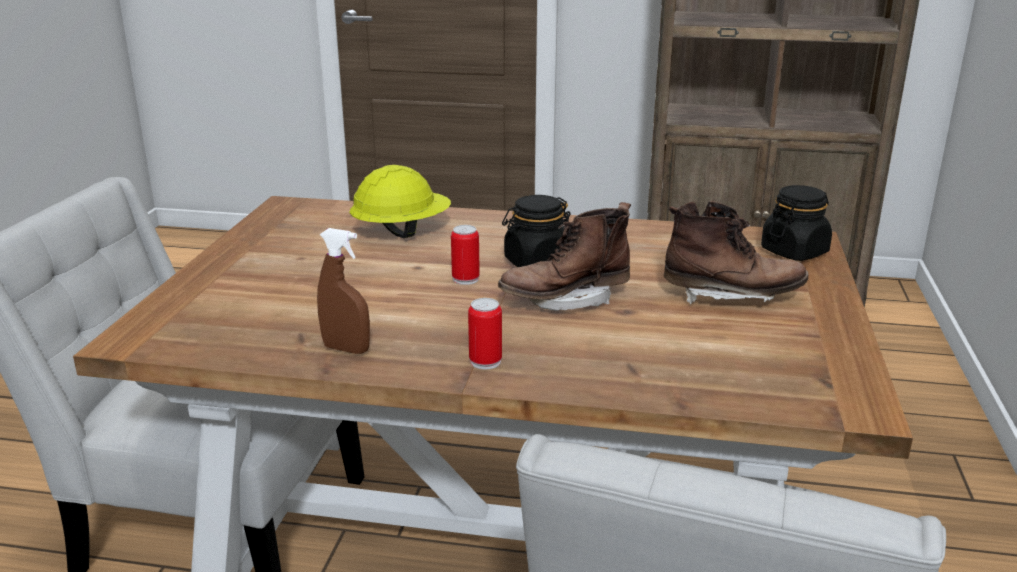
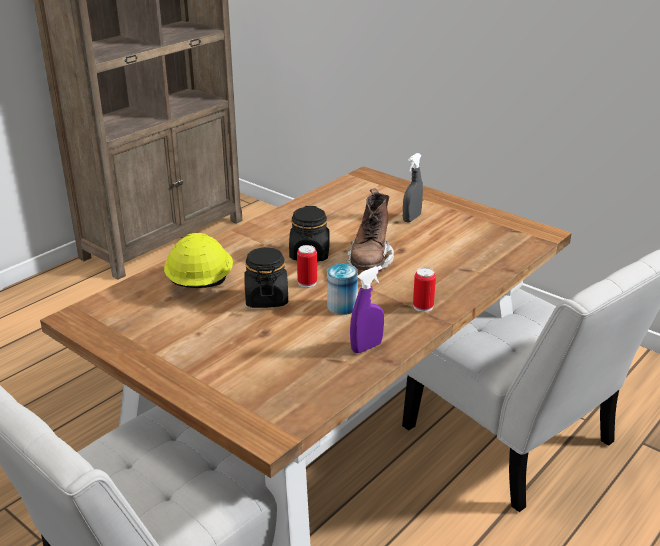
camera: 60 degrees left, 5 degrees up
brown spray bottle [317,228,370,354] -> purple spray bottle [350,266,384,353]
brown boot [664,201,808,304] -> grey spray bottle [403,153,423,223]
black jar [761,185,832,261] -> black jar moved to [244,247,288,308]
none -> can [327,264,358,315]

